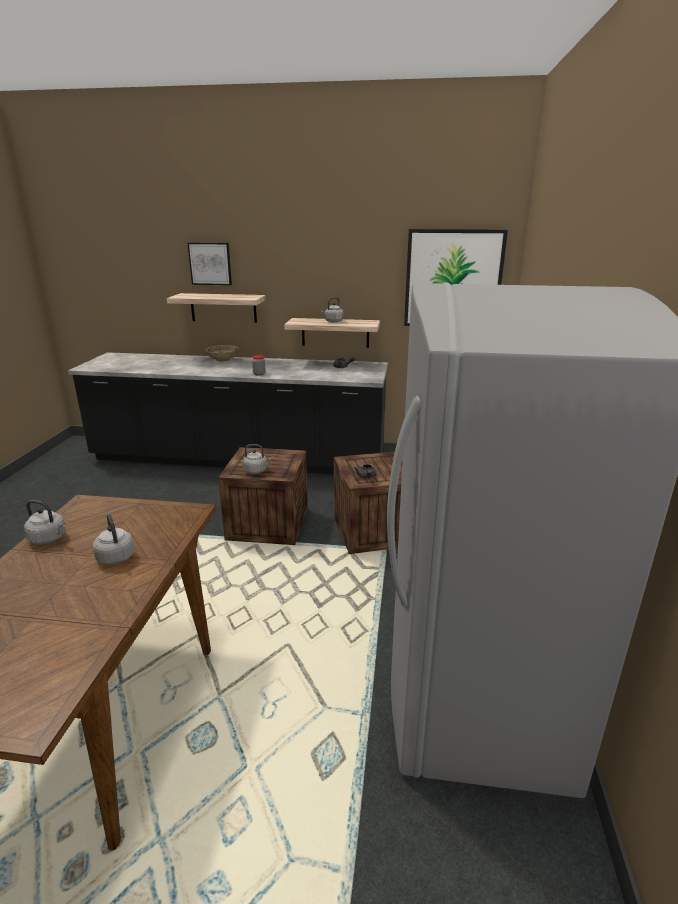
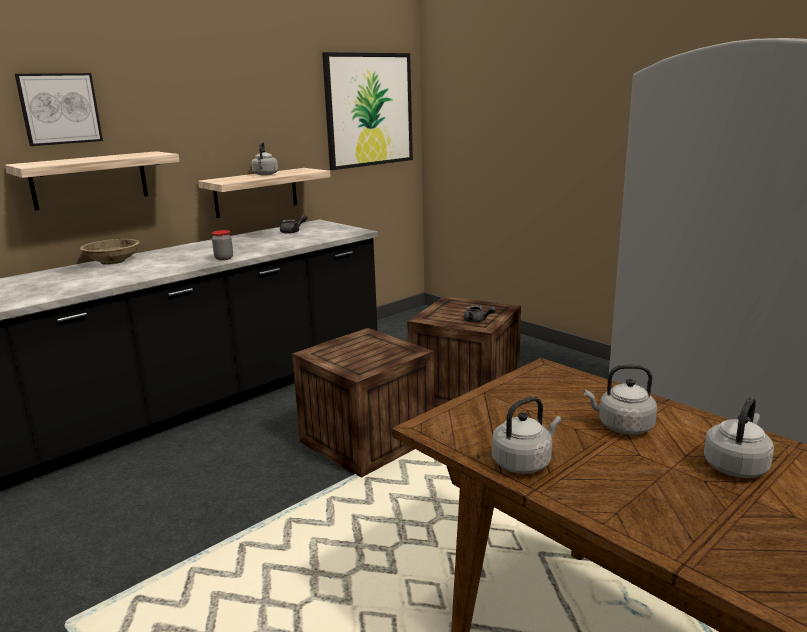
camera: 50 degrees left, 5 degrees down
grey kettle [243,444,273,474] -> grey kettle moved to [704,397,774,478]

